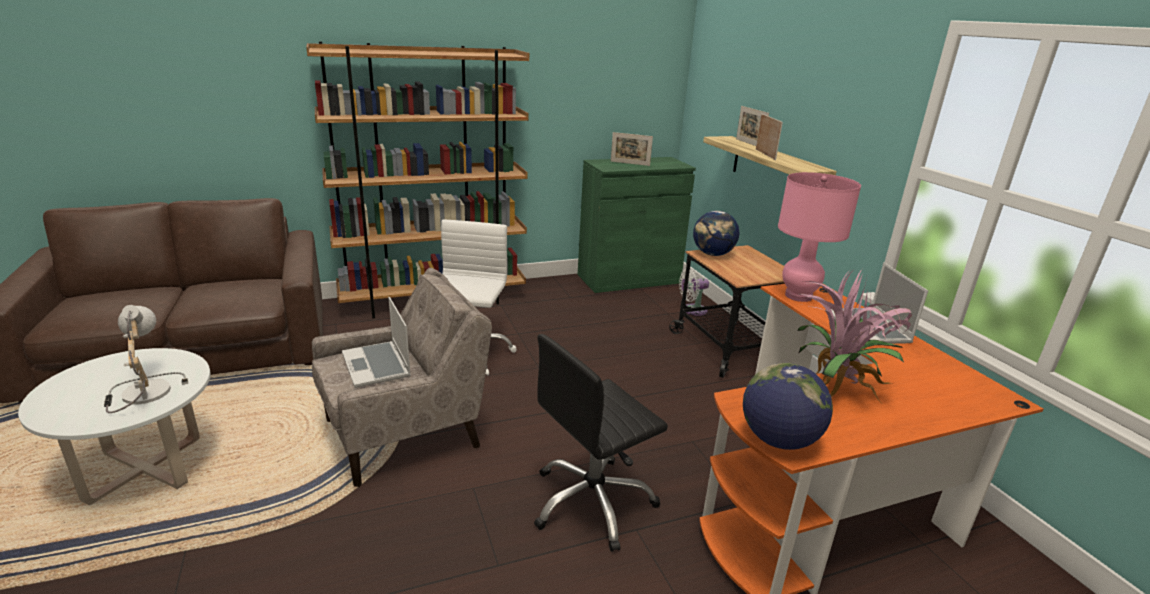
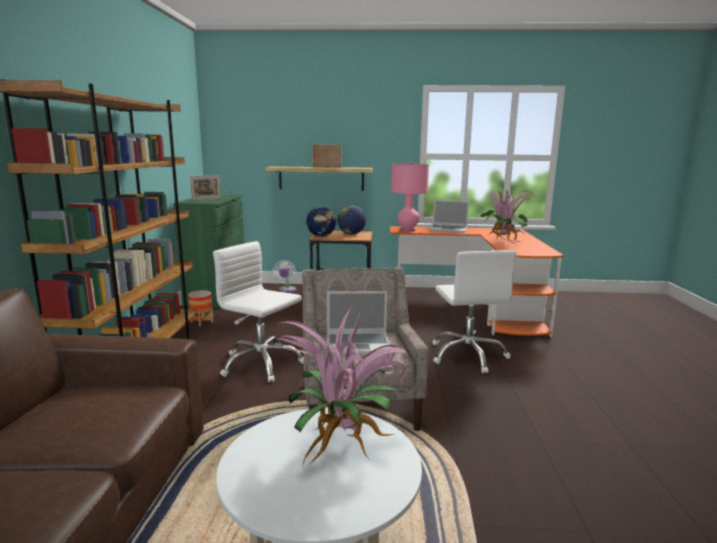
camera: 65 degrees left, 10 degrees down
table lamp [104,305,188,413] -> potted plant [276,307,409,466]
black office chair [534,334,668,552] -> white office chair [432,250,516,373]
picture frame [736,106,769,146] -> none
globe [743,363,833,450] -> globe moved to [337,205,366,234]
none -> planter [188,290,214,326]

